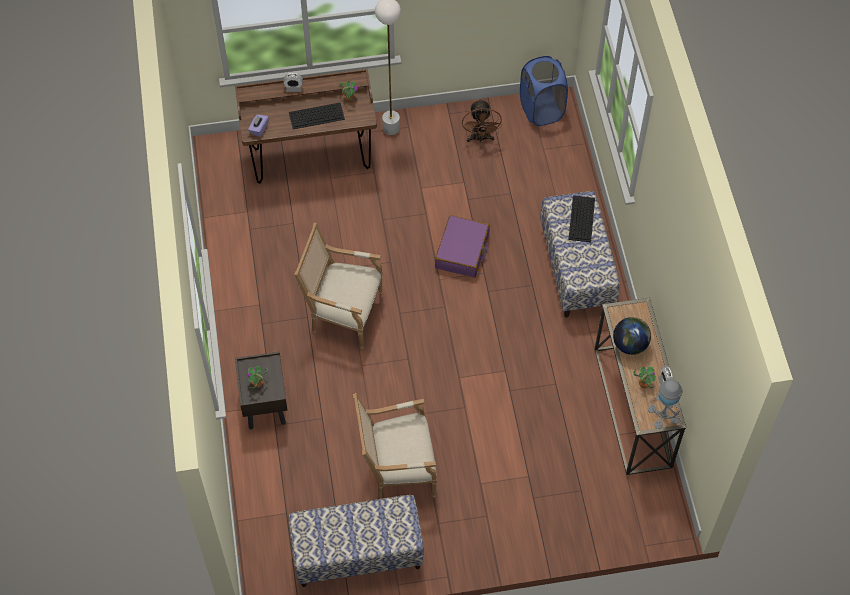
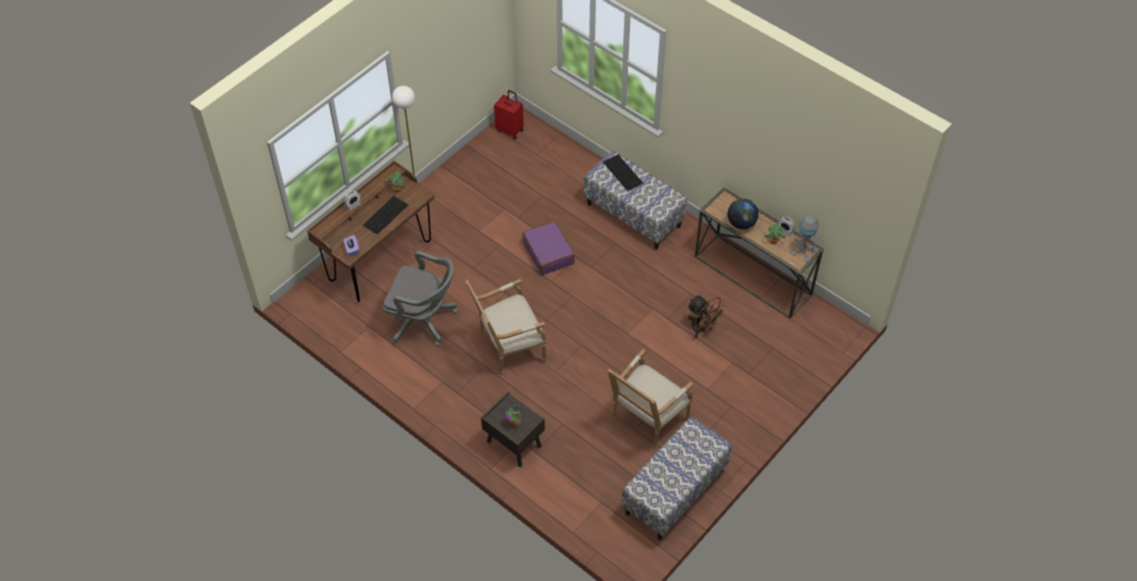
camera: 40 degrees left, 5 degrees down
brown fan [462,99,502,143] -> brown fan moved to [687,296,727,338]
blue laundry basket [520,56,568,126] -> red suitcase [494,90,524,139]
none -> grey office chair [382,251,458,347]

